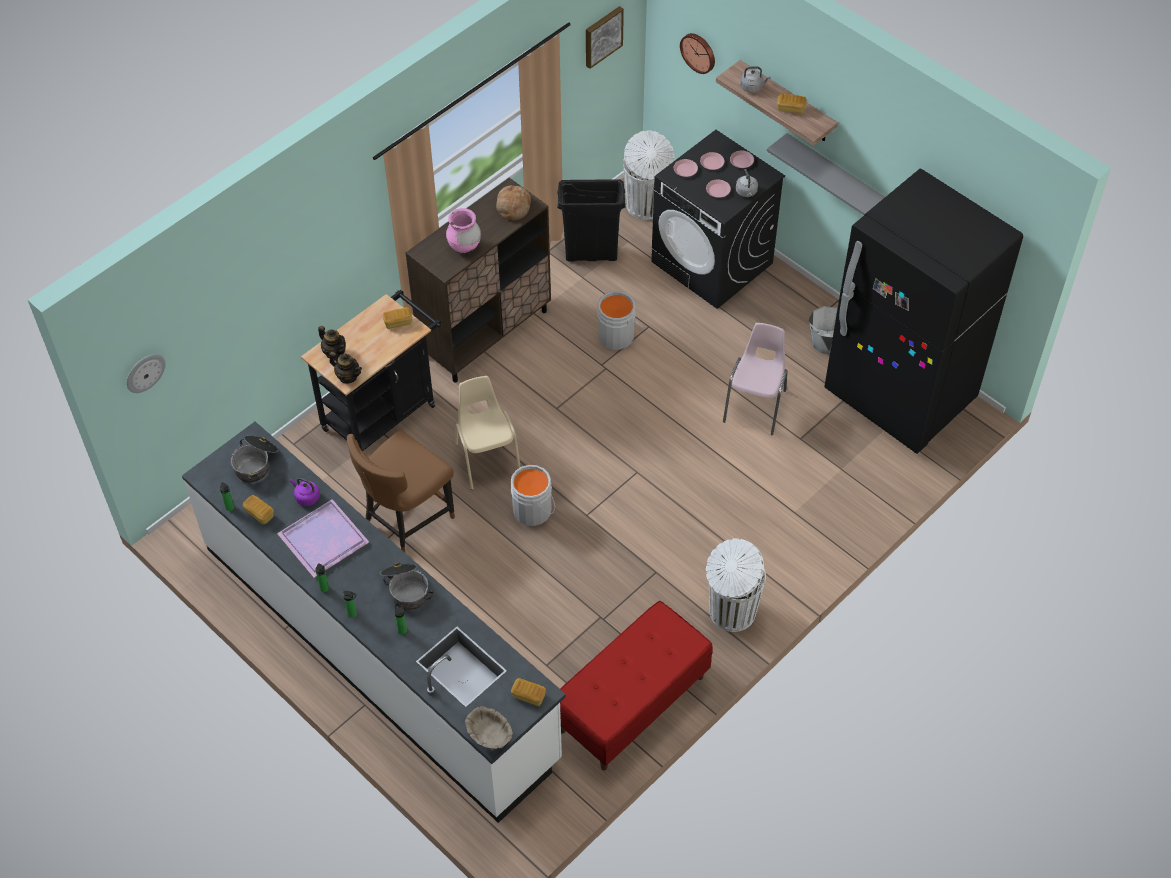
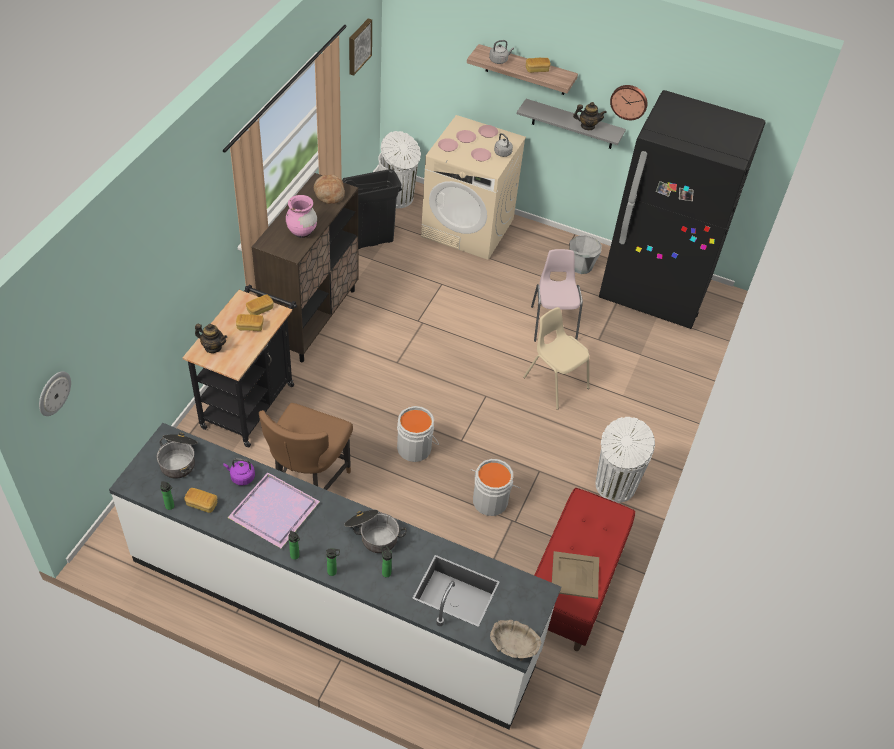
camera: 25 degrees left, 5 degrees down
teapot [329,352,362,384] -> teapot moved to [573,102,607,130]
beige chair [455,376,521,490] -> beige chair moved to [523,307,589,410]
bread [511,678,546,706] -> bread moved to [236,314,264,331]
grey bucket [597,291,643,350] -> grey bucket moved to [471,459,520,516]
black washing machine [651,130,785,309] -> beige washing machine [421,115,526,260]
wall clock [680,33,715,74] -> wall clock moved to [610,85,648,120]
none -> beige tray [552,551,599,599]

